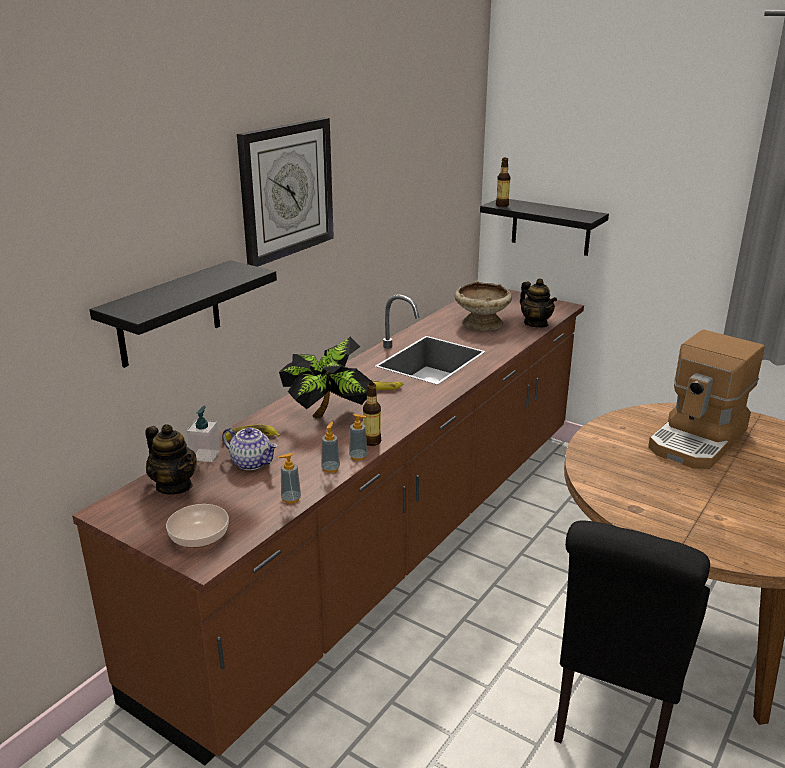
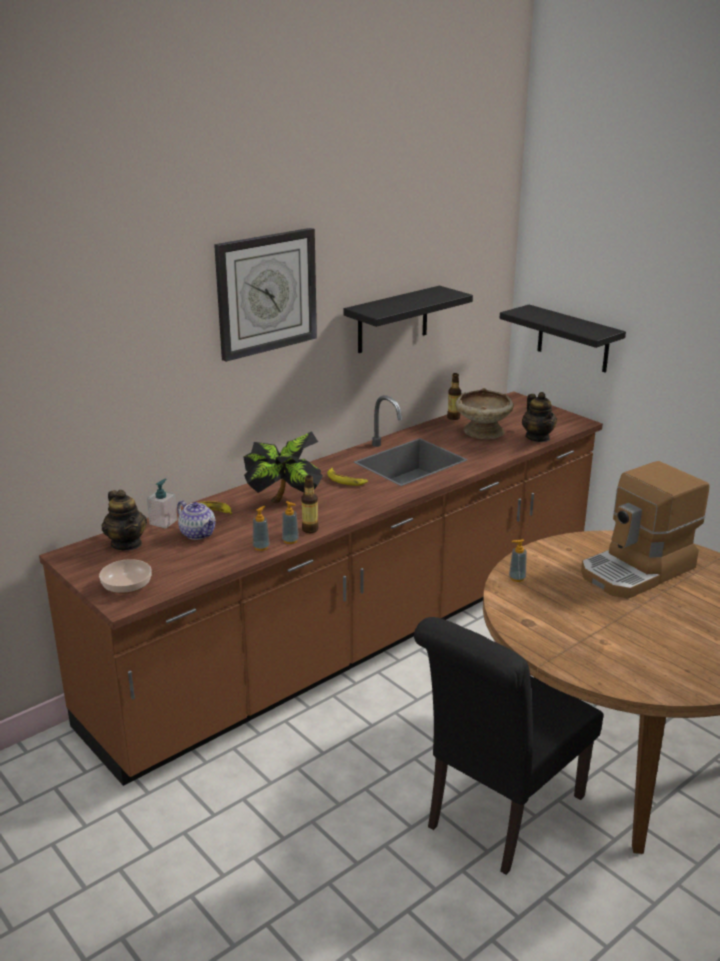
camera: 15 degrees right, 0 degrees up
black shelf [89,260,277,368] -> black shelf moved to [344,286,473,353]
soap dispenser [278,453,301,504] -> soap dispenser moved to [509,539,527,582]
bottle [496,158,510,207] -> bottle moved to [447,373,461,420]

